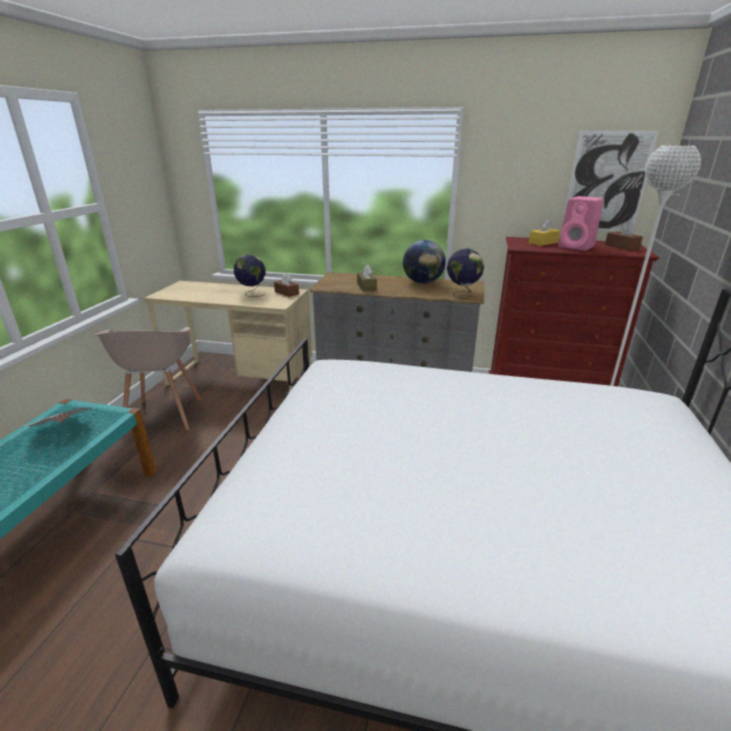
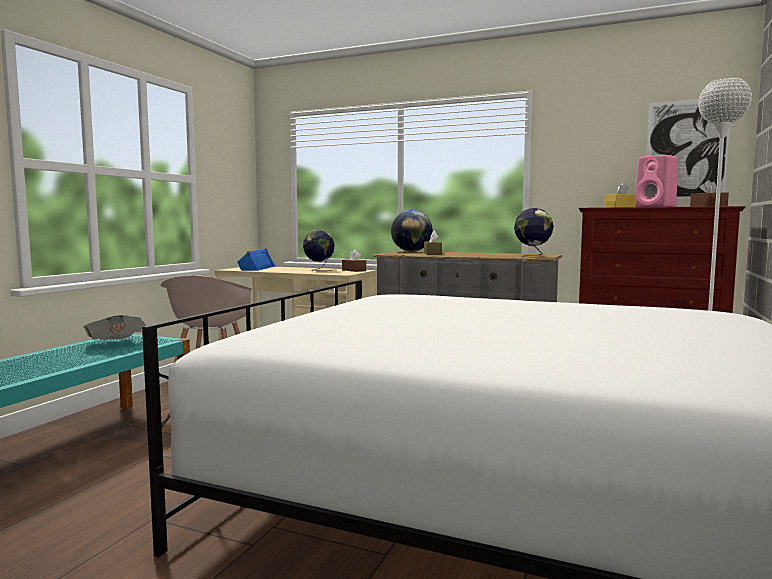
camera: 10 degrees right, 20 degrees down
globe [403,240,446,284] -> globe moved to [391,210,433,252]
none -> blue speaker [237,249,276,271]

